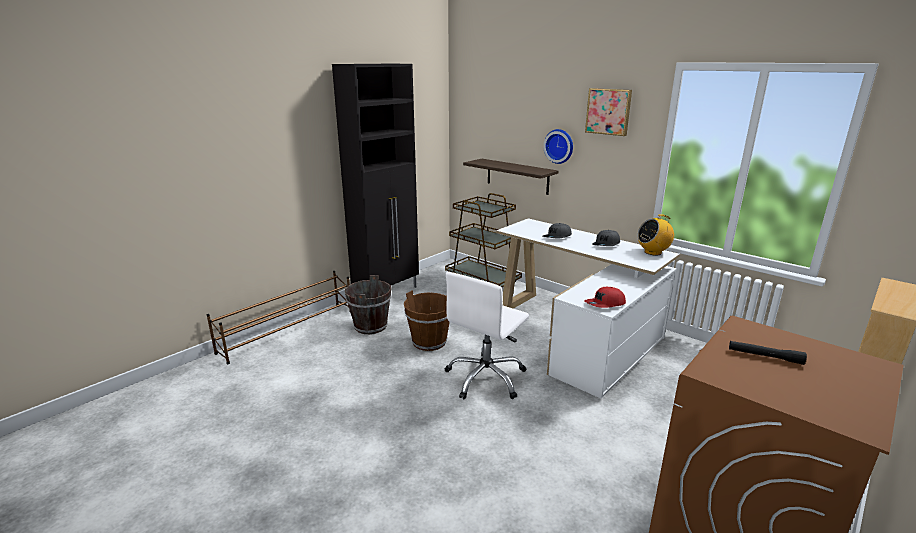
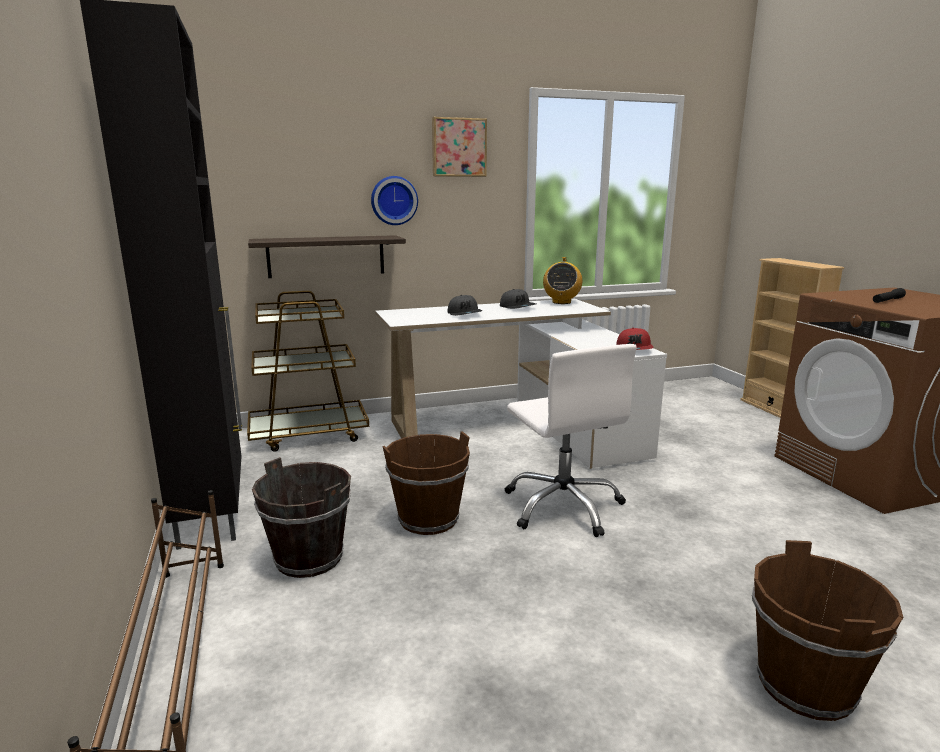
camera: 60 degrees left, 5 degrees down
none -> brown bucket [752,540,903,721]

